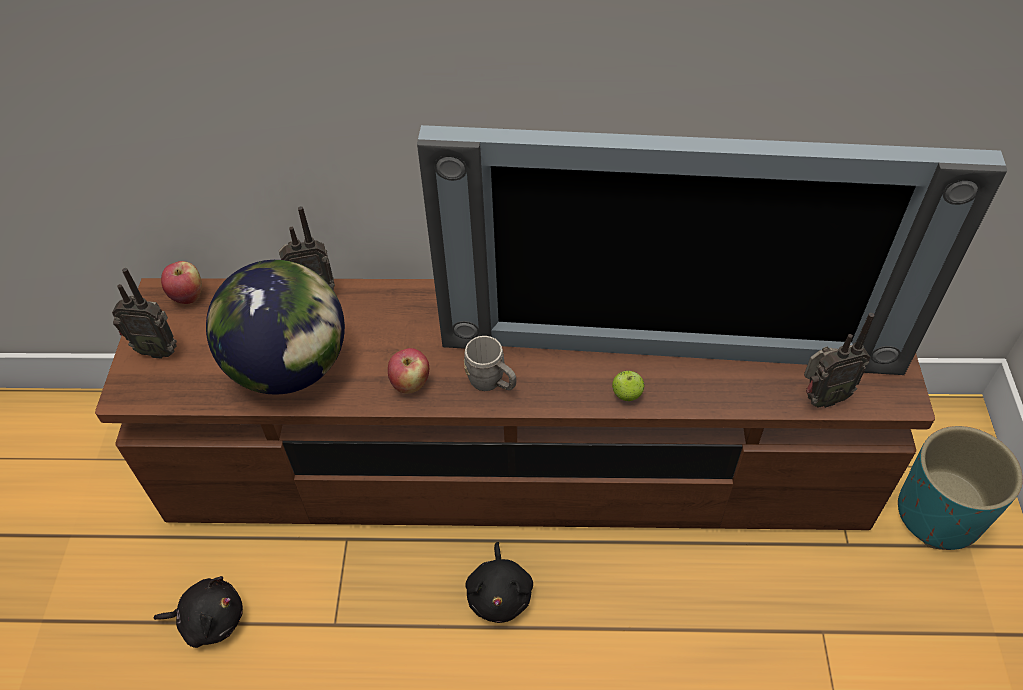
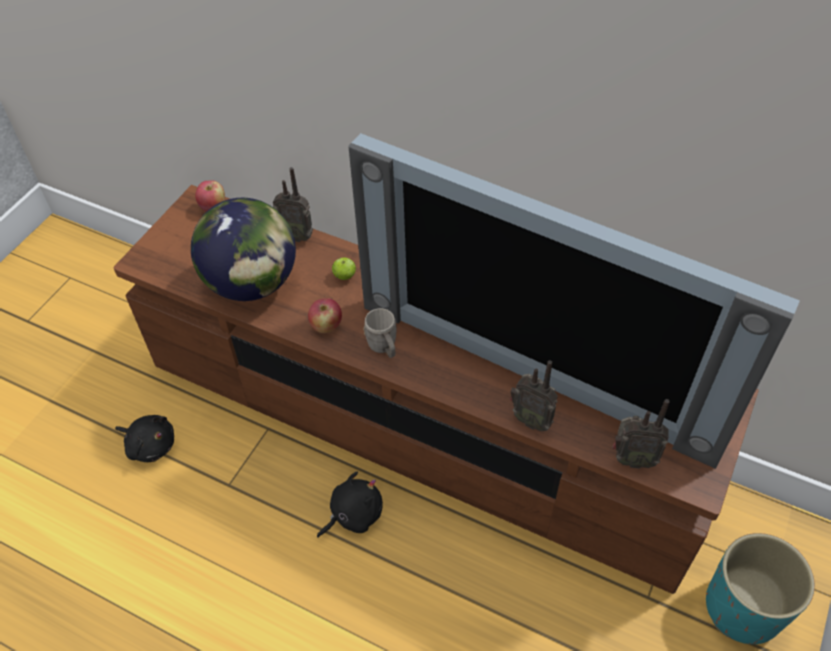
camera: 25 degrees right, 0 degrees up
radio [112,268,177,359] -> radio moved to [510,360,558,431]
black plush toy [465,542,533,623] -> black plush toy turned 150 degrees counterclockwise [317,472,383,538]
apple [612,371,645,401] -> apple moved to [332,257,356,280]

